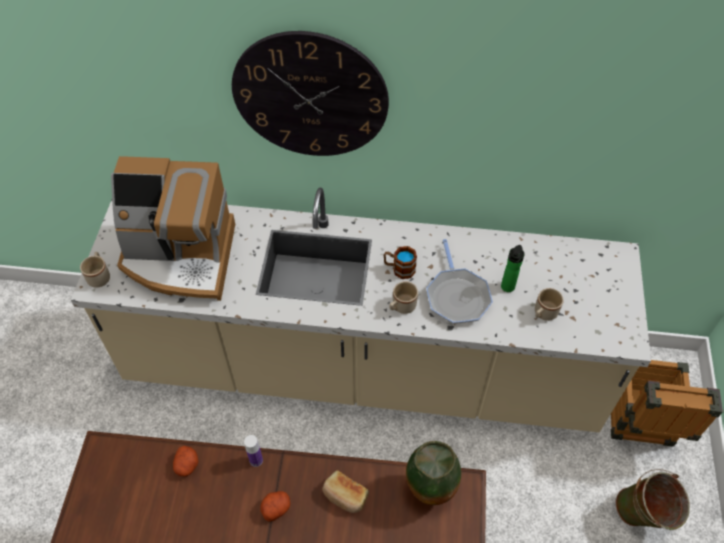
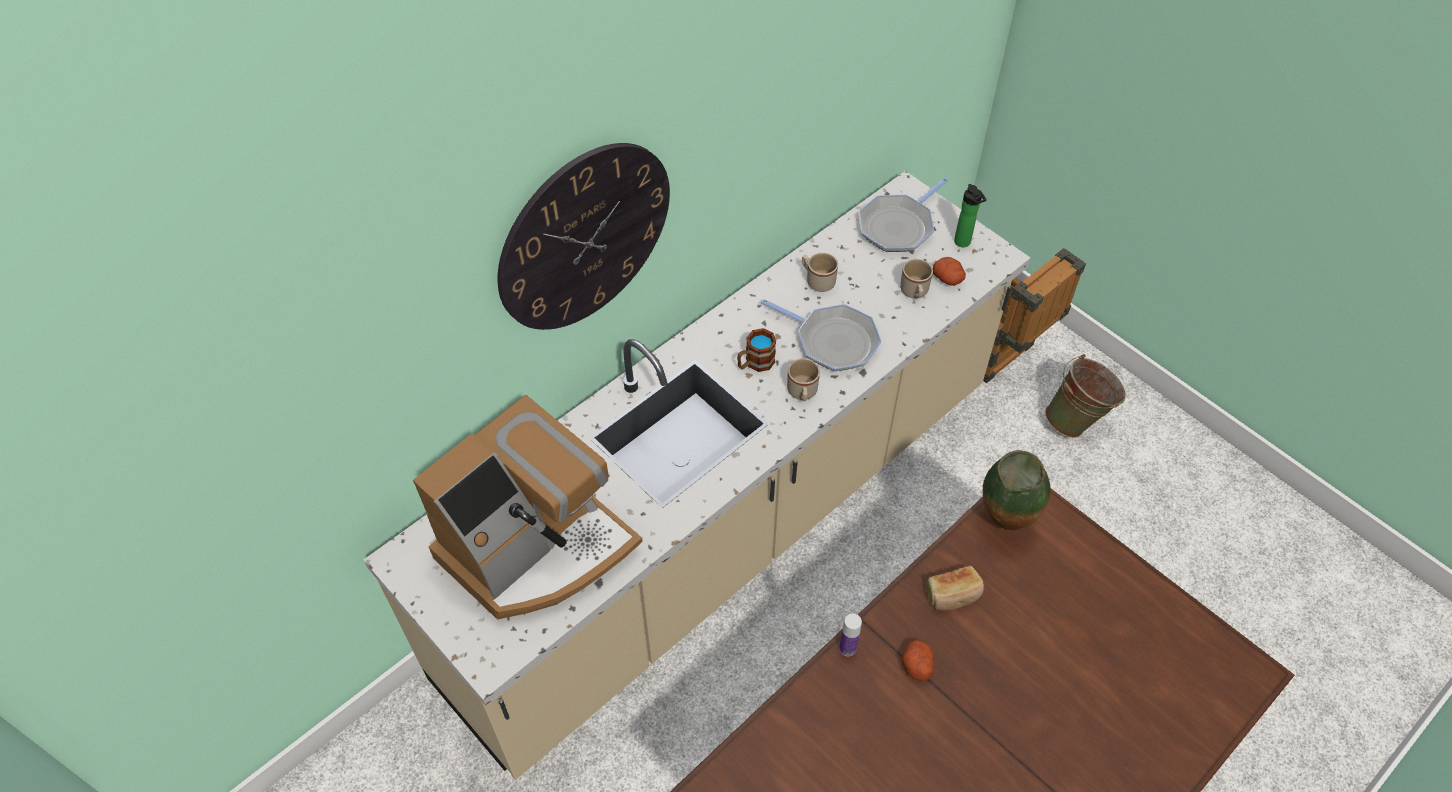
camera: 50 degrees left, 0 degrees up
beige mug [80,252,110,288] -> beige mug moved to [802,253,838,292]
potato [173,446,199,476] -> potato moved to [933,257,966,286]
bottle [501,245,525,292] -> bottle moved to [954,184,987,247]
none -> frying pan [859,178,948,252]

